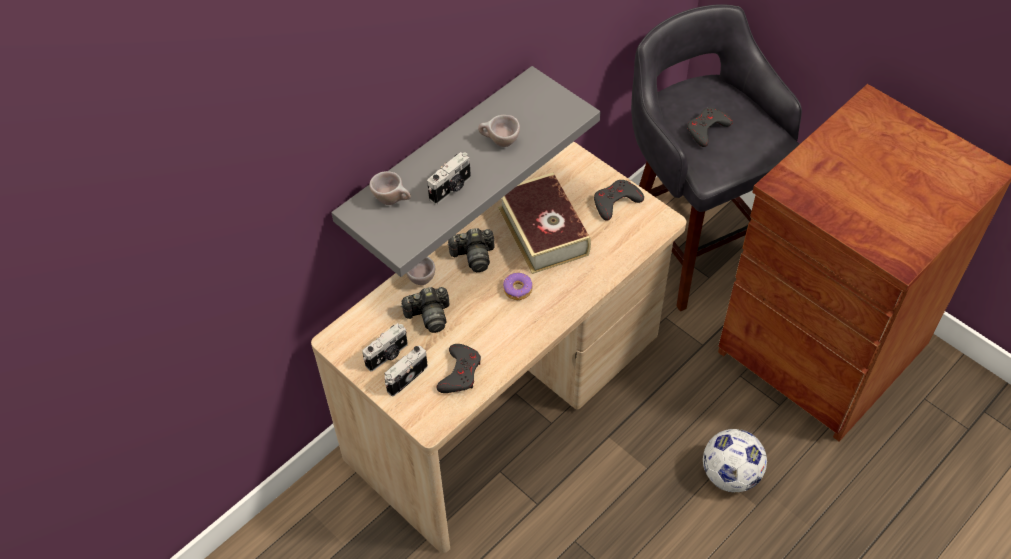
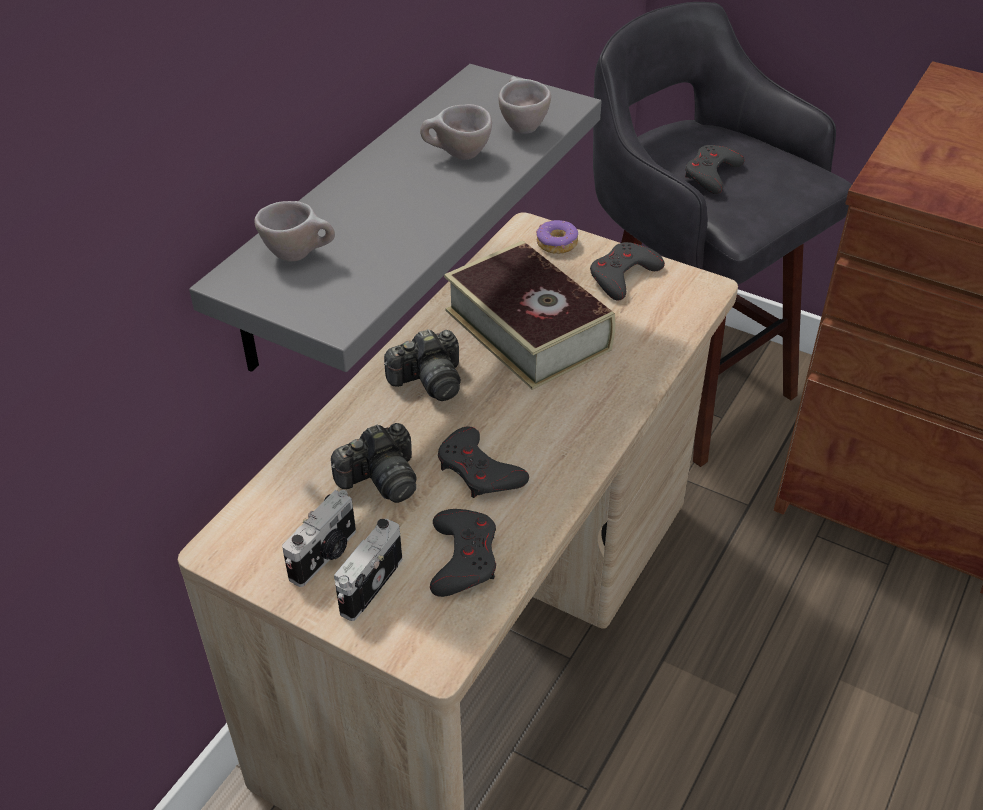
camera: 15 degrees left, 10 degrees down
beige cup [406,257,435,285] -> beige cup moved to [499,76,551,134]
camera [427,152,471,204] -> none
donut [503,273,532,300] -> donut moved to [536,220,578,254]
football [703,429,767,492] -> none
none -> grey game controller [438,426,529,498]

